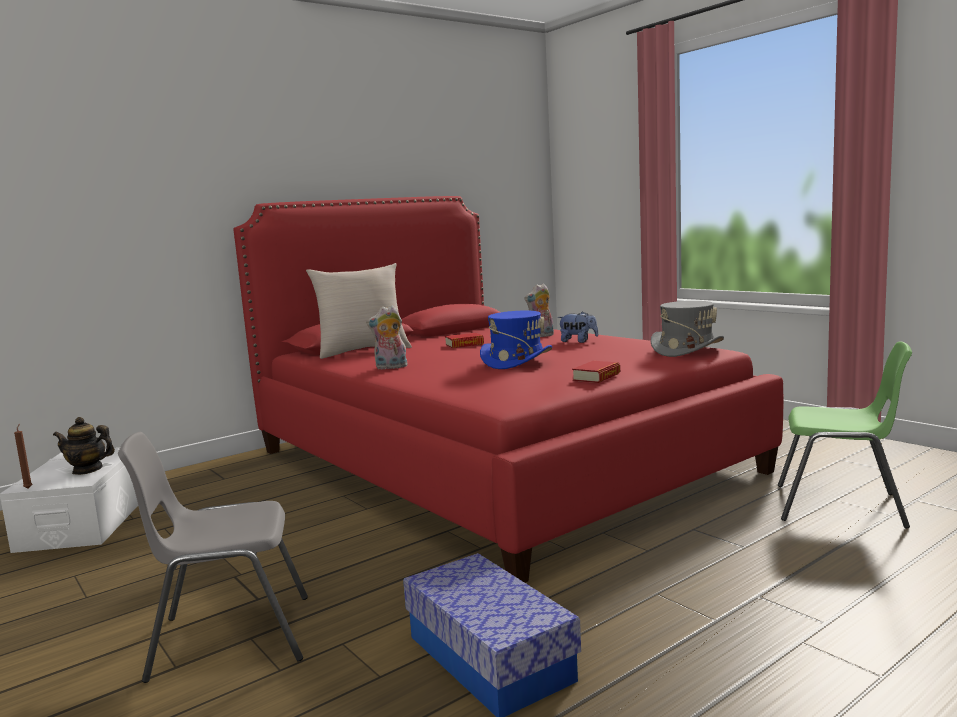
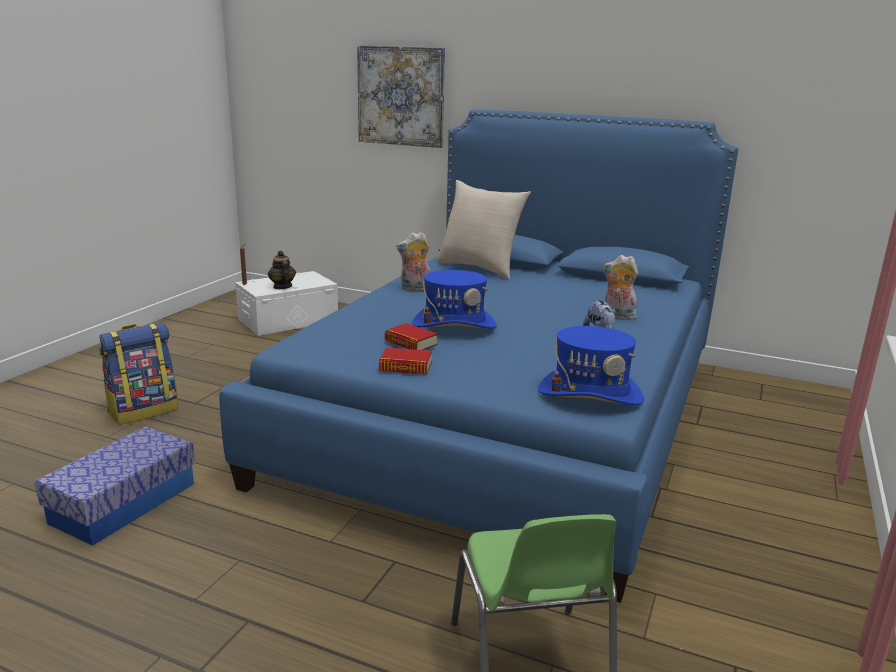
camera: 60 degrees right, 10 degrees up
grey chair [118,432,308,683] -> backpack [99,323,178,425]
red bed [234,196,783,583] -> blue bed [219,110,738,603]
plush toy [366,306,408,370] -> plush toy turned 60 degrees counterclockwise [396,232,430,291]
book [445,333,484,348] -> book moved to [385,323,438,350]
grey hat [651,301,724,357] -> blue hat [538,326,644,405]
none -> picture [357,45,445,148]

